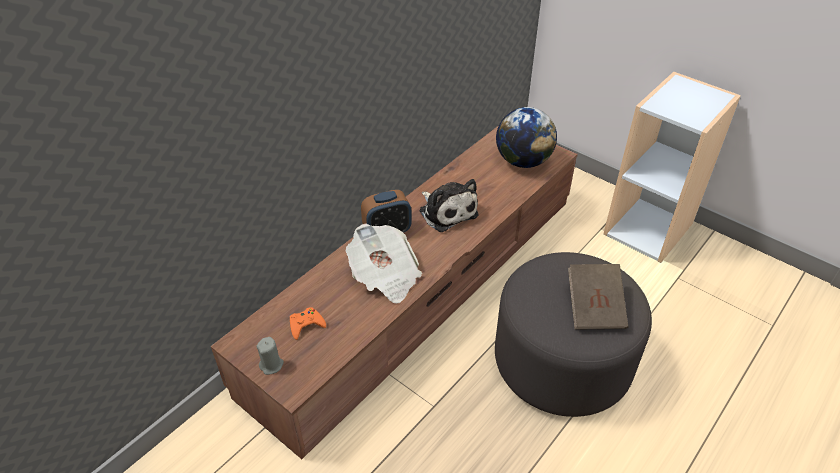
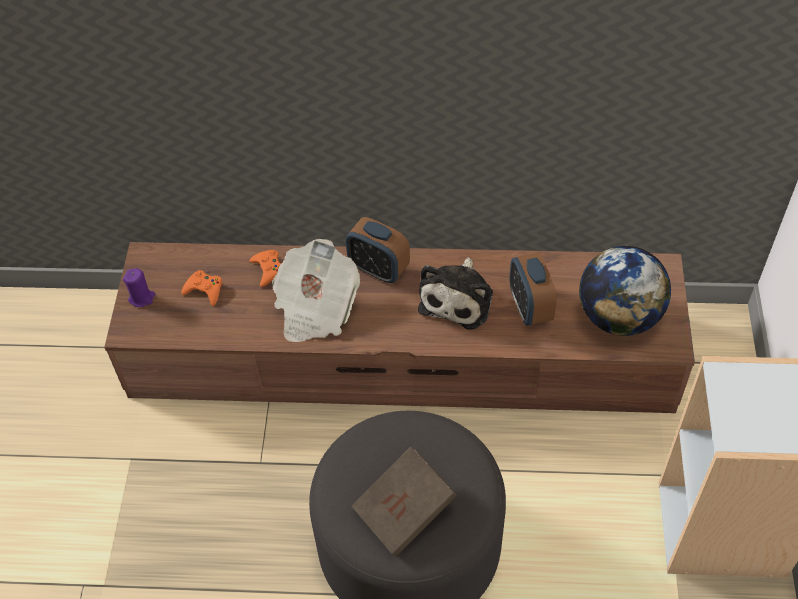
camera: 55 degrees right, 10 degrees up
grey candle [257,337,284,375] -> purple candle [123,268,155,307]
none -> orange game controller [249,250,281,287]
none -> alarm clock [509,252,557,326]

